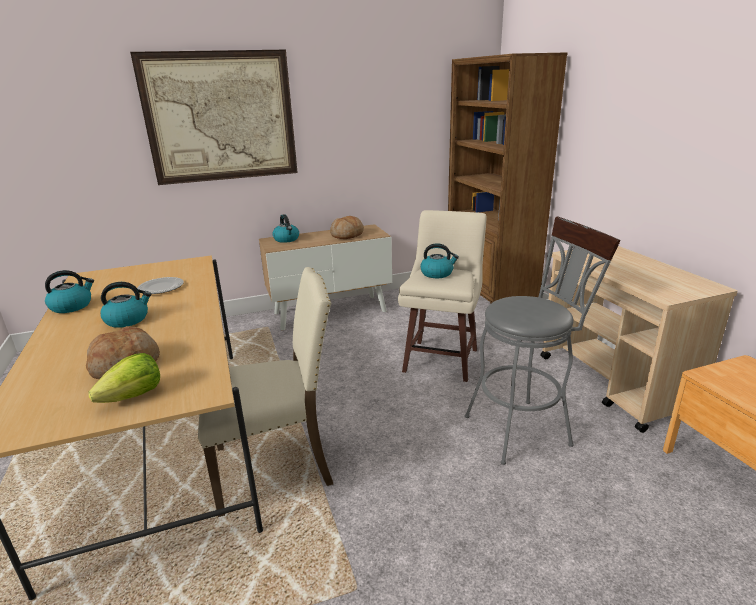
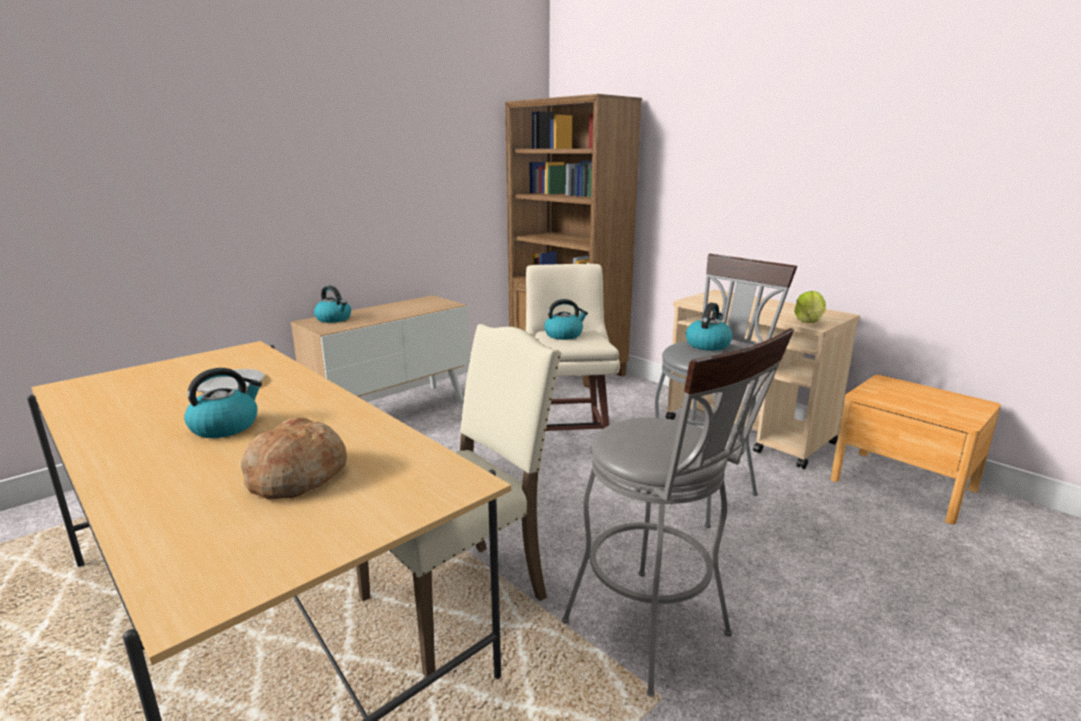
camera: 25 degrees left, 5 degrees down
kettle [45,270,94,313] -> kettle moved to [686,303,733,351]
lettuce [88,353,160,403] -> lettuce moved to [794,291,826,323]
picture [130,50,298,185] -> none
bread [330,216,364,239] -> none
none -> grey stool [562,328,794,697]

